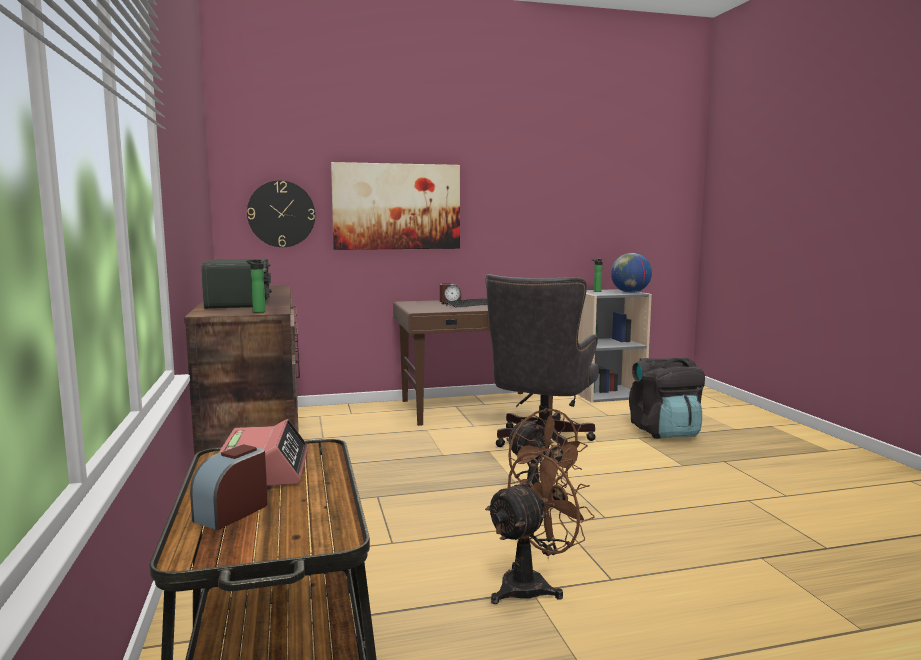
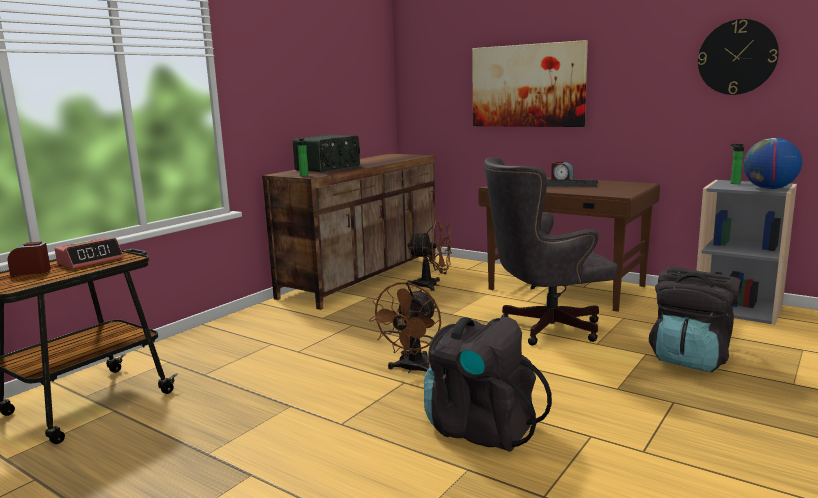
camera: 50 degrees right, 5 degrees up
wall clock [247,180,315,247] -> wall clock moved to [698,19,779,95]
brown fan [485,449,595,604] -> brown fan moved to [407,221,452,291]
none -> black backpack [424,317,552,452]

